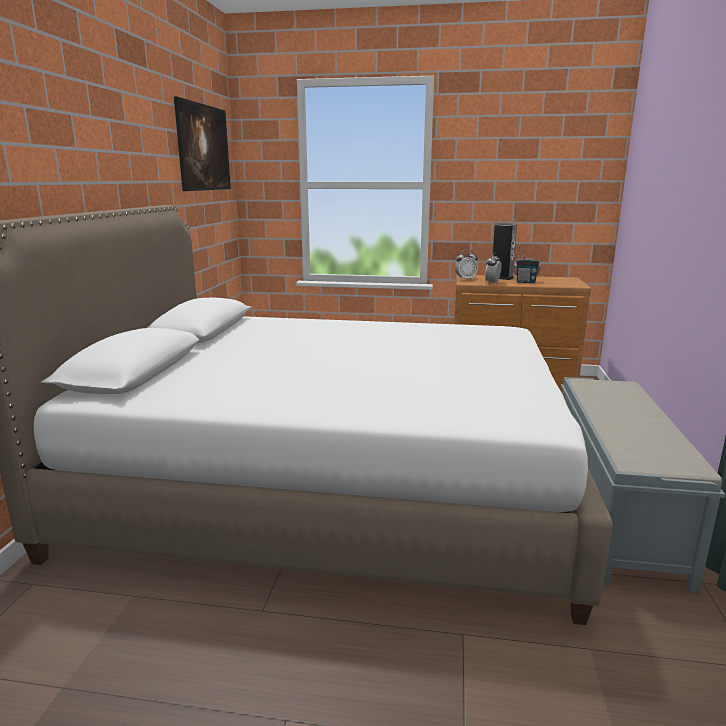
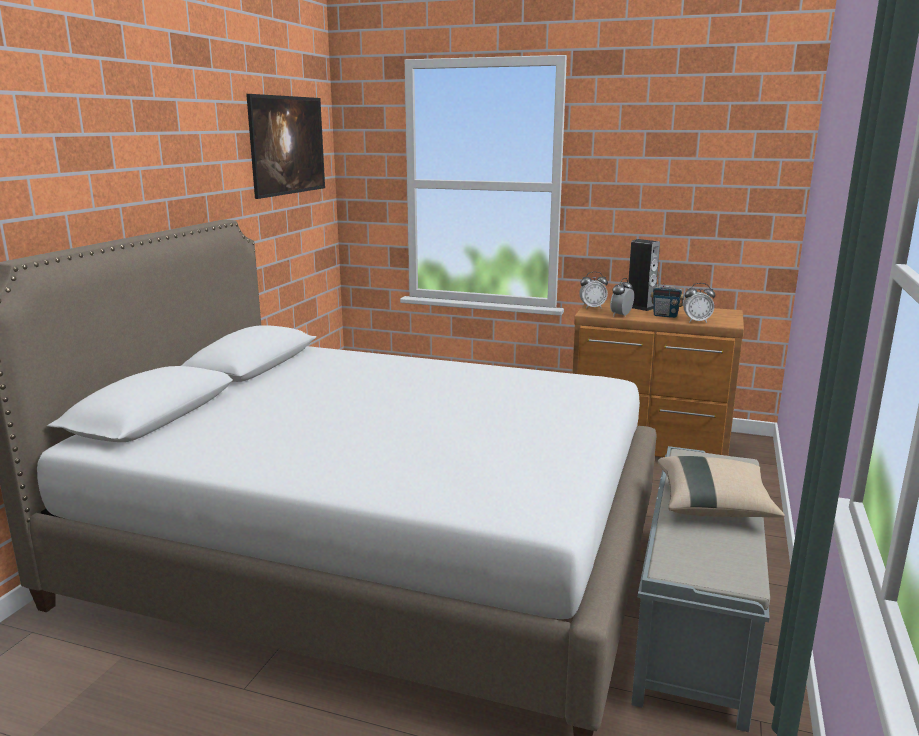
camera: 10 degrees right, 0 degrees up
none -> beige pillow [658,456,785,518]
none -> alarm clock [683,283,715,323]

